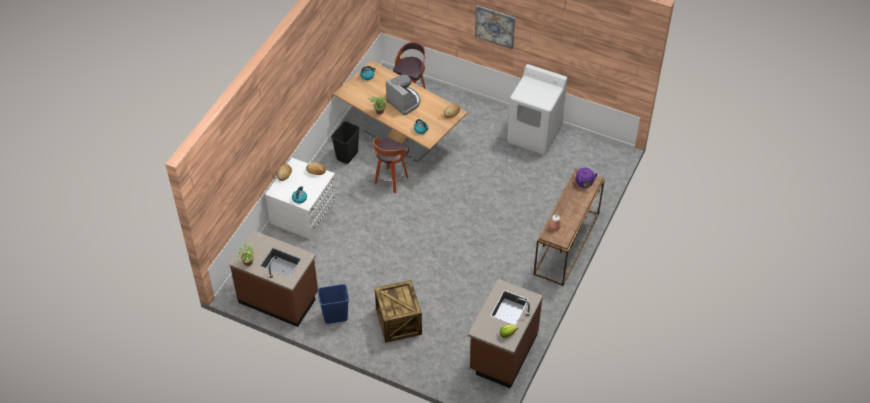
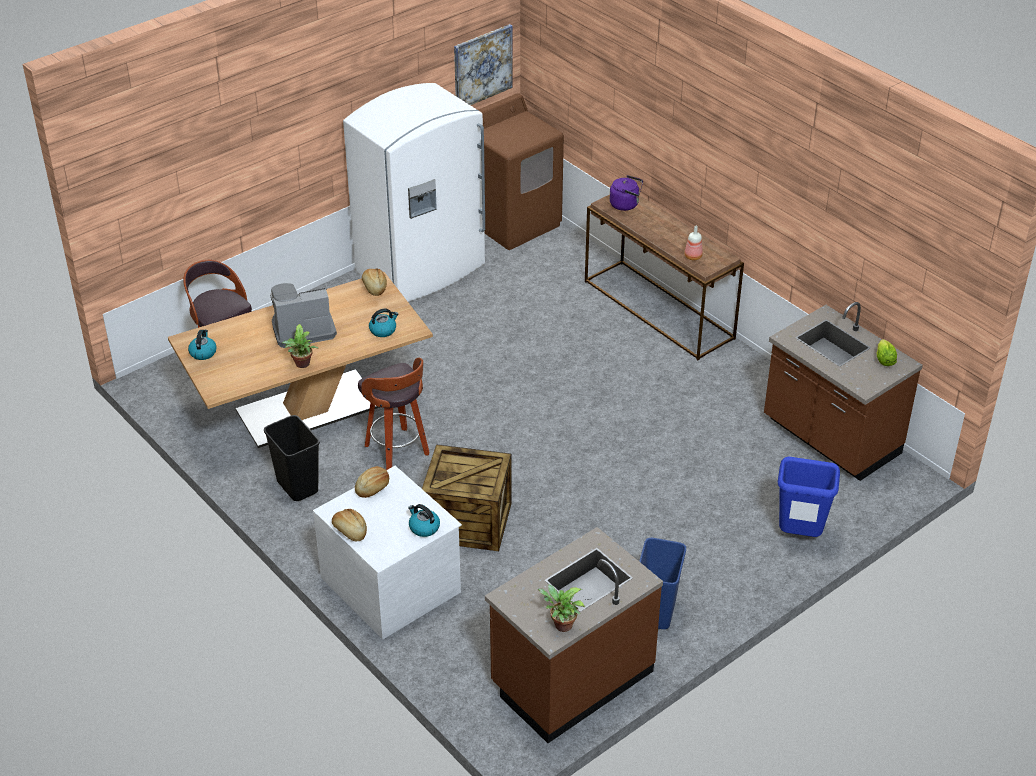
camera: 65 degrees left, 10 degrees down
crate [375,280,422,343] -> crate moved to [422,444,512,551]
picture [475,5,516,50] -> picture moved to [454,24,513,105]
white washing machine [507,64,568,155] -> white fridge [343,83,485,302]
none -> brown washing machine [479,93,564,250]
none -> blue trash can [778,457,840,537]

